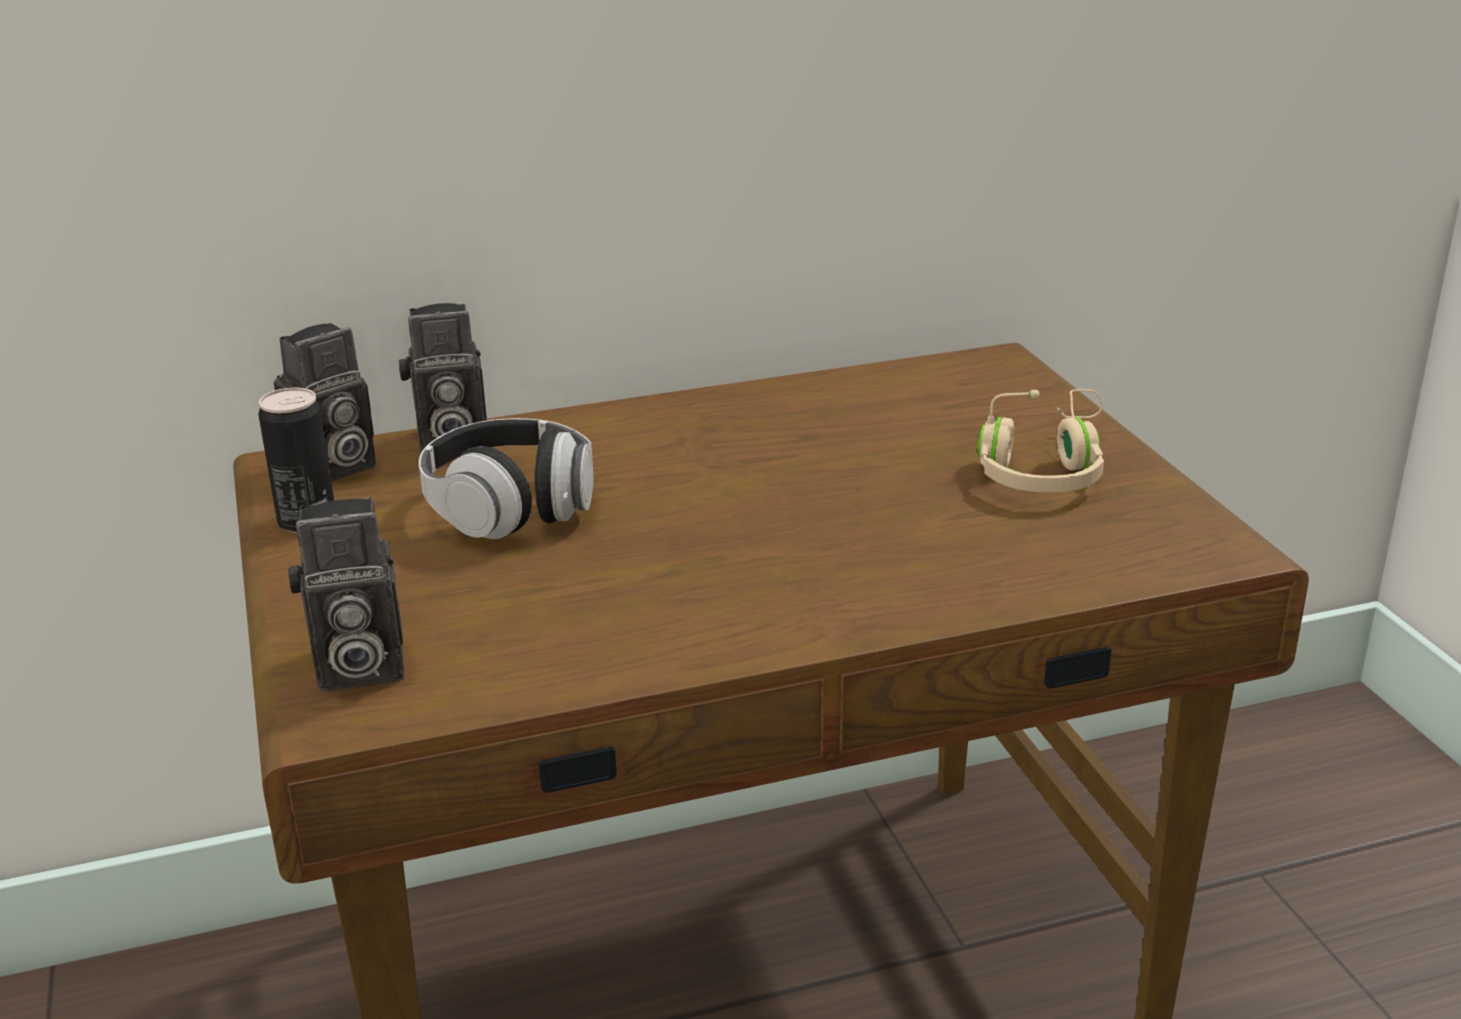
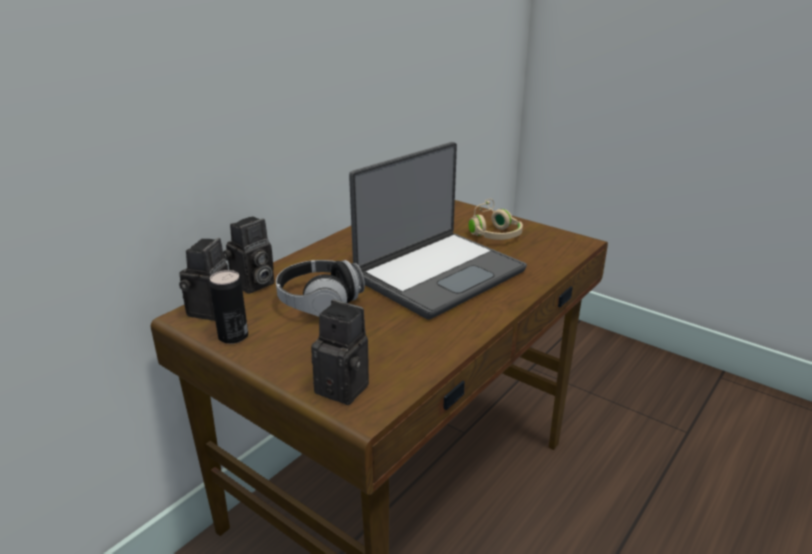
camera: 35 degrees left, 0 degrees up
camera [288,497,405,691] -> camera turned 105 degrees counterclockwise [311,299,369,405]
none -> laptop [349,142,527,320]

